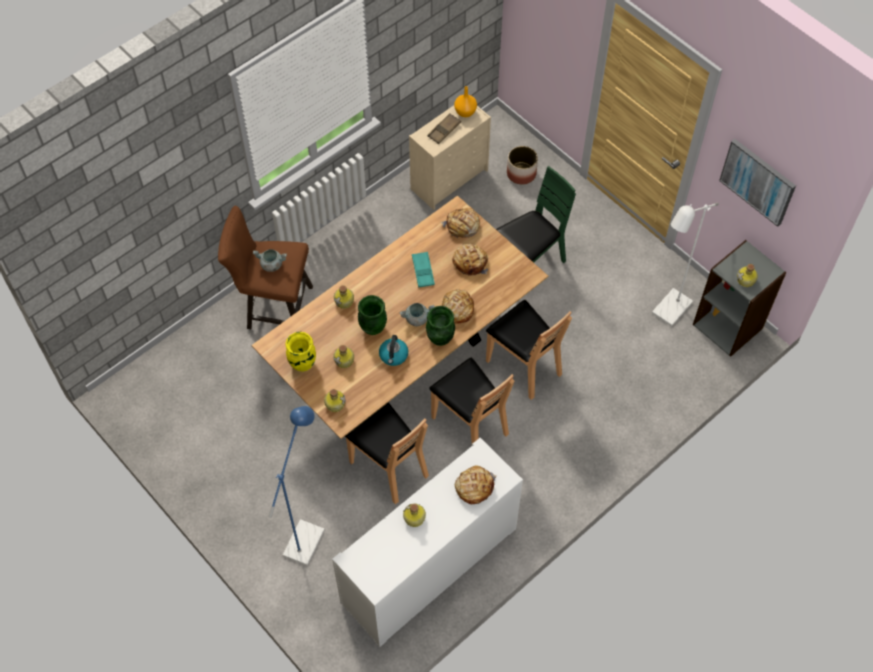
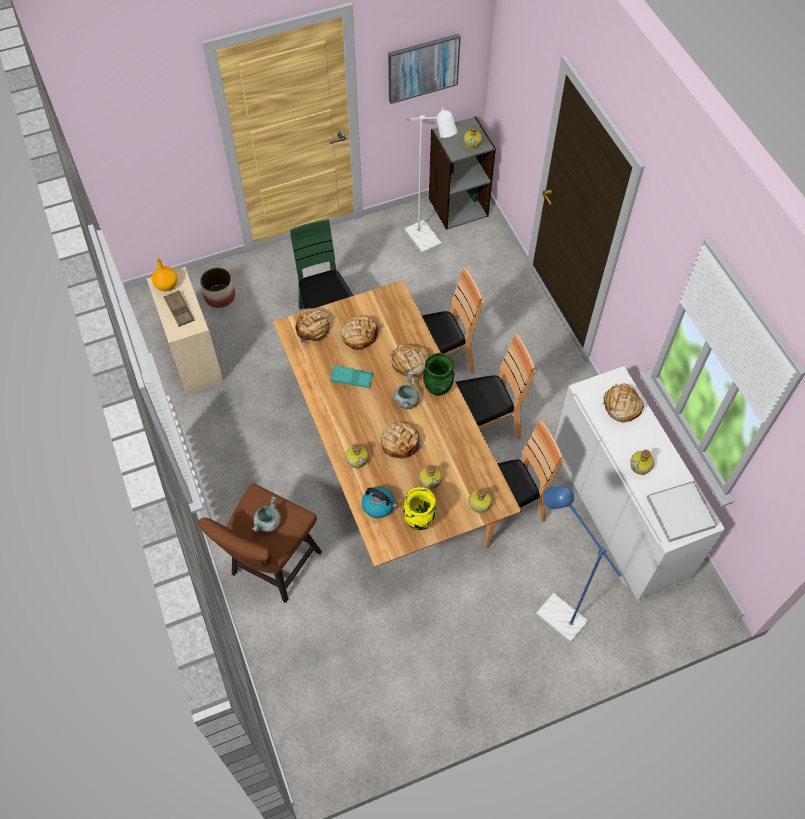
camera: 70 degrees left, 0 degrees up
green vase [358,295,387,335] -> bread [381,422,425,459]
kettle [379,335,408,366] -> kettle moved to [362,487,397,518]
none -> white tray [647,481,717,542]

